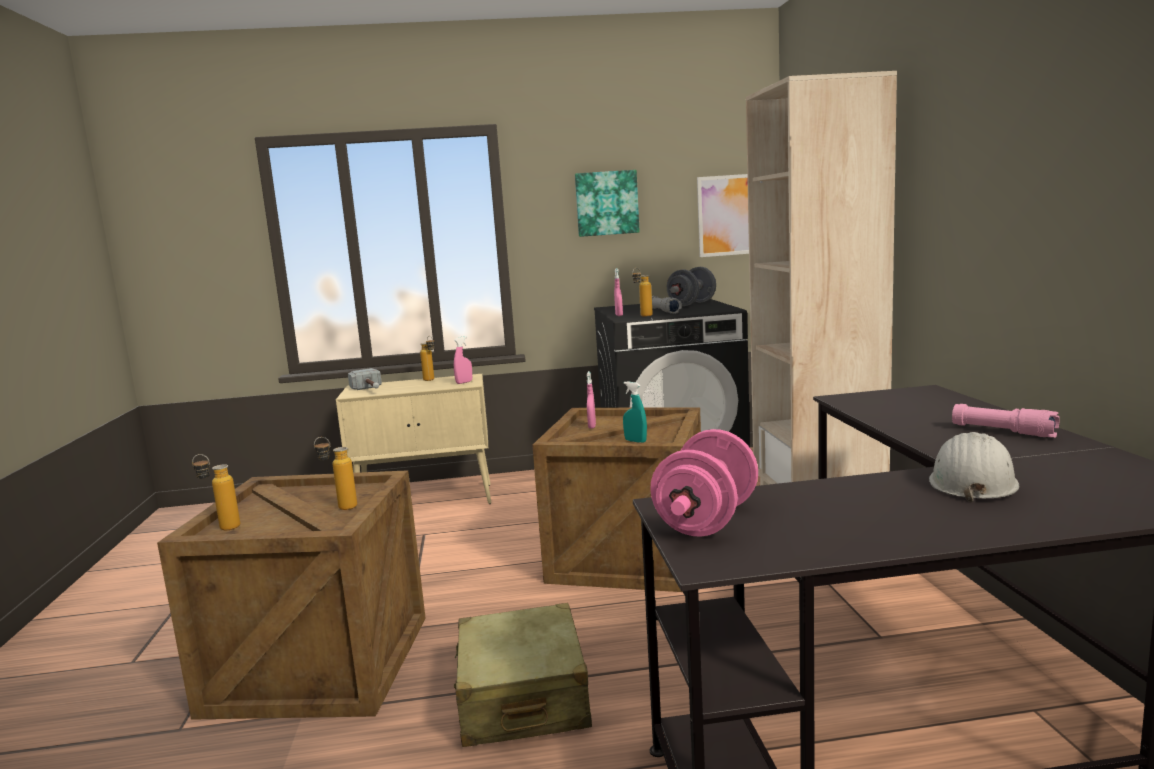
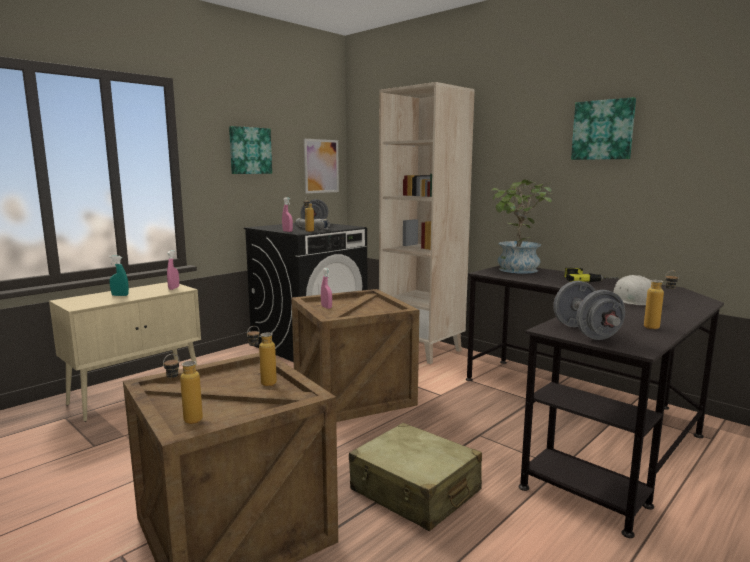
camera: 40 degrees left, 0 degrees up
hammer [348,368,382,390] -> none
bottle [420,336,435,381] -> bottle moved to [644,271,679,329]
turquoise spray bottle [623,381,647,443] -> turquoise spray bottle moved to [109,256,129,296]
pink dumbbell [650,429,758,537] -> grey dumbbell [553,281,625,340]
pink flashlight [952,404,1060,438] -> power drill [565,268,618,282]
none -> potted plant [491,179,552,274]
none -> picture [571,97,636,160]

